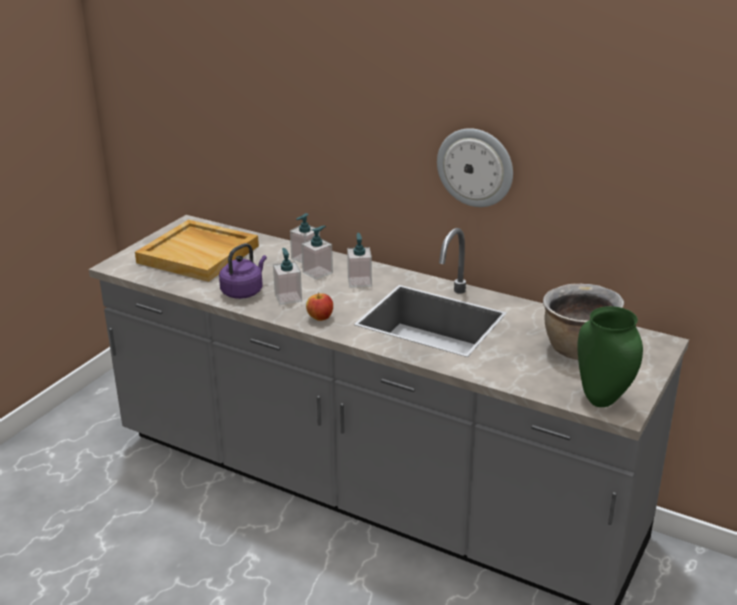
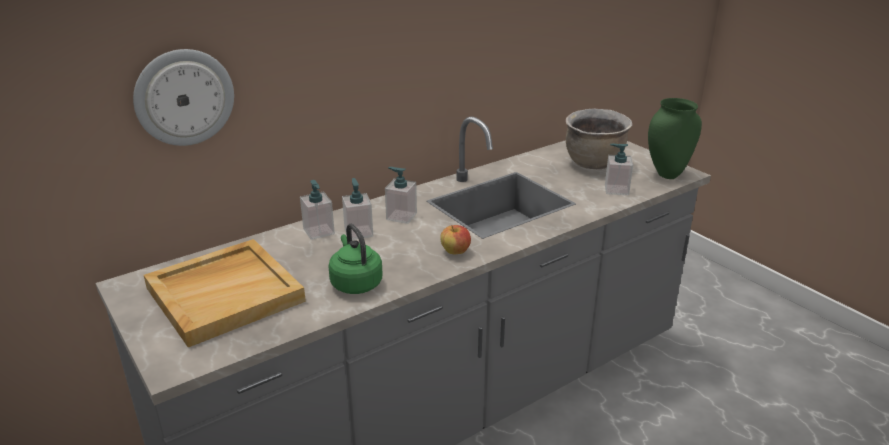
camera: 65 degrees left, 0 degrees up
purple kettle [219,243,267,299] -> green kettle [328,224,383,294]
soap dispenser [273,248,302,305] -> soap dispenser moved to [605,144,633,195]
wall clock [437,128,513,207] -> wall clock moved to [133,49,234,146]

